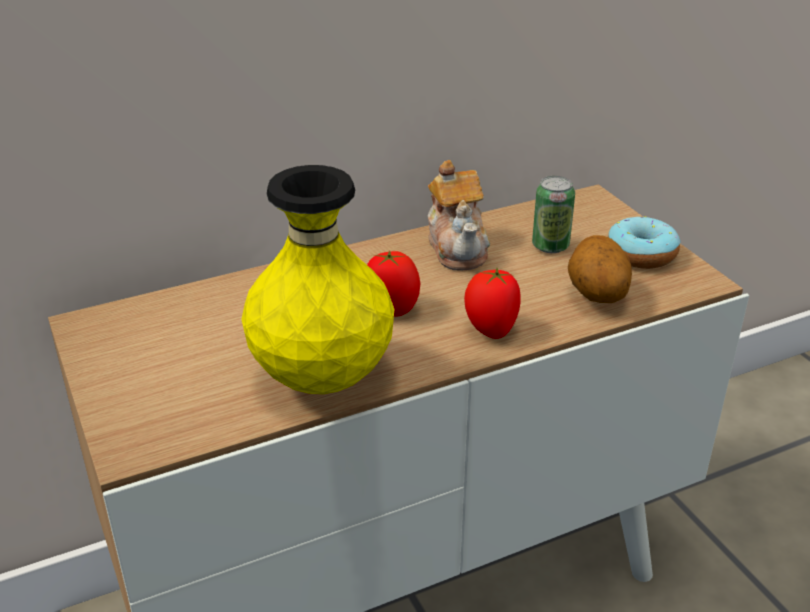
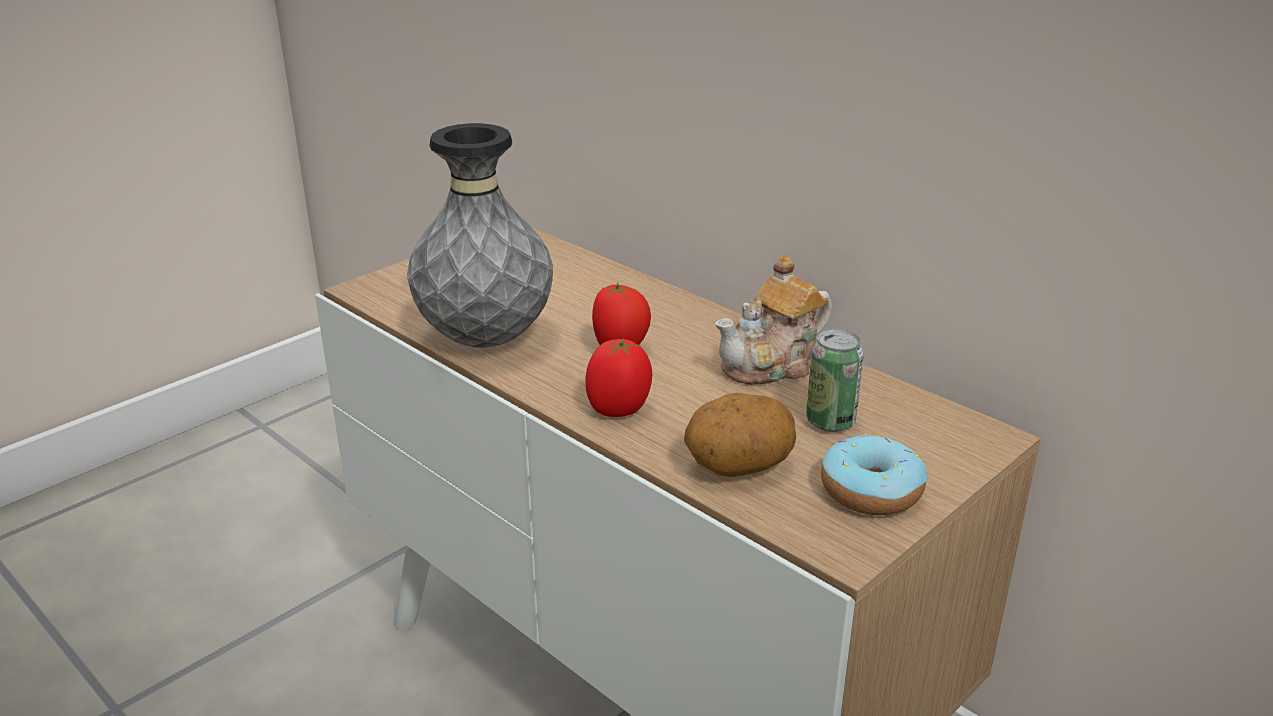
camera: 70 degrees right, 5 degrees down
yellow vase [241,165,394,394] -> grey vase [407,123,553,348]

